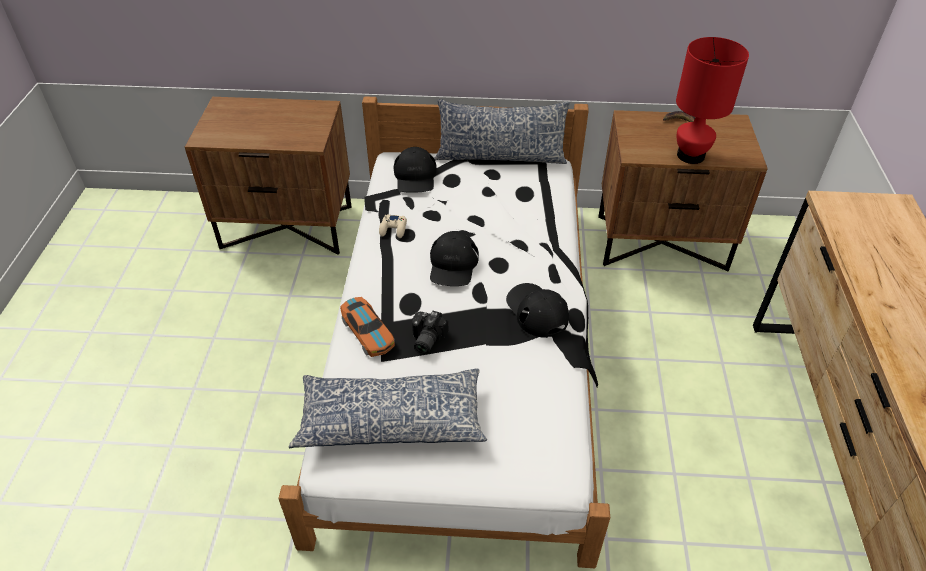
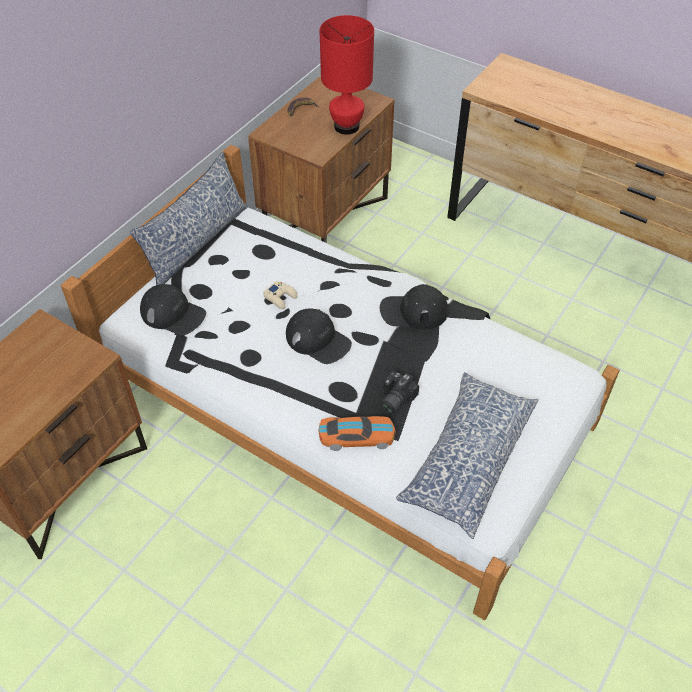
camera: 60 degrees left, 5 degrees up
beige game controller [379,214,407,238] -> beige game controller moved to [263,281,298,309]
camera [412,311,448,355] -> camera turned 75 degrees clockwise [380,371,419,415]

